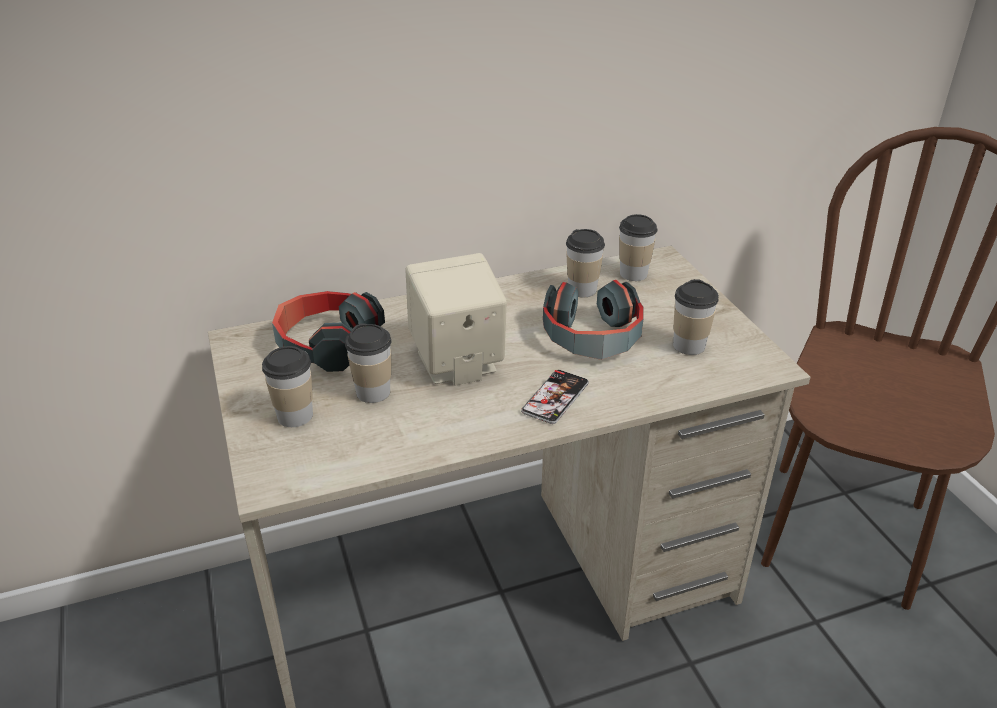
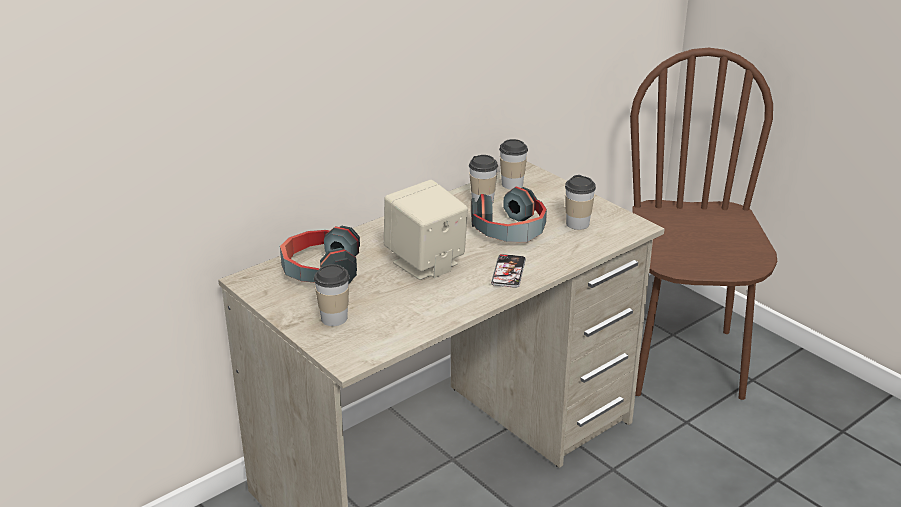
camera: 20 degrees left, 5 degrees down
cup [345,323,391,403] -> none

